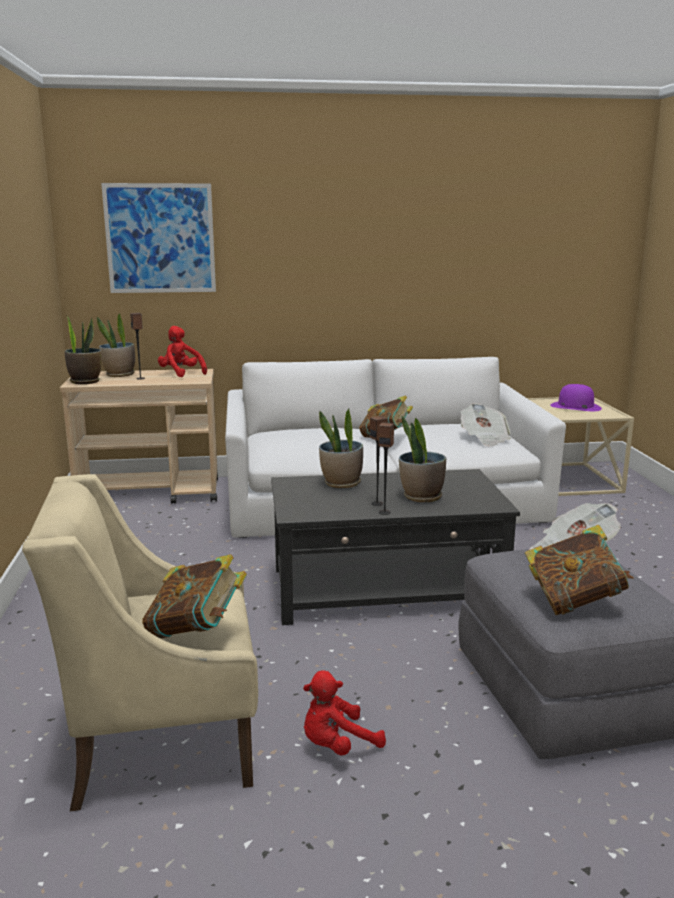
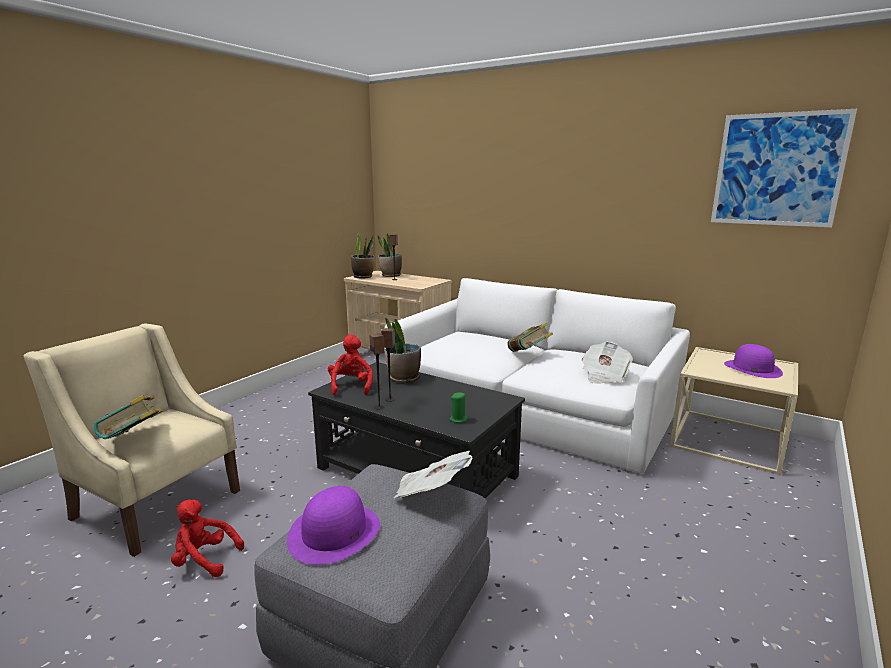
camera: 40 degrees right, 0 degrees up
picture [101,183,216,293] -> picture moved to [711,109,857,228]
red plush toy [158,326,207,377] -> red plush toy moved to [328,335,373,395]
potted plant [399,416,446,502] -> none
book [525,525,634,615] -> purple hat [287,486,380,565]
none -> green candle [449,392,468,423]

